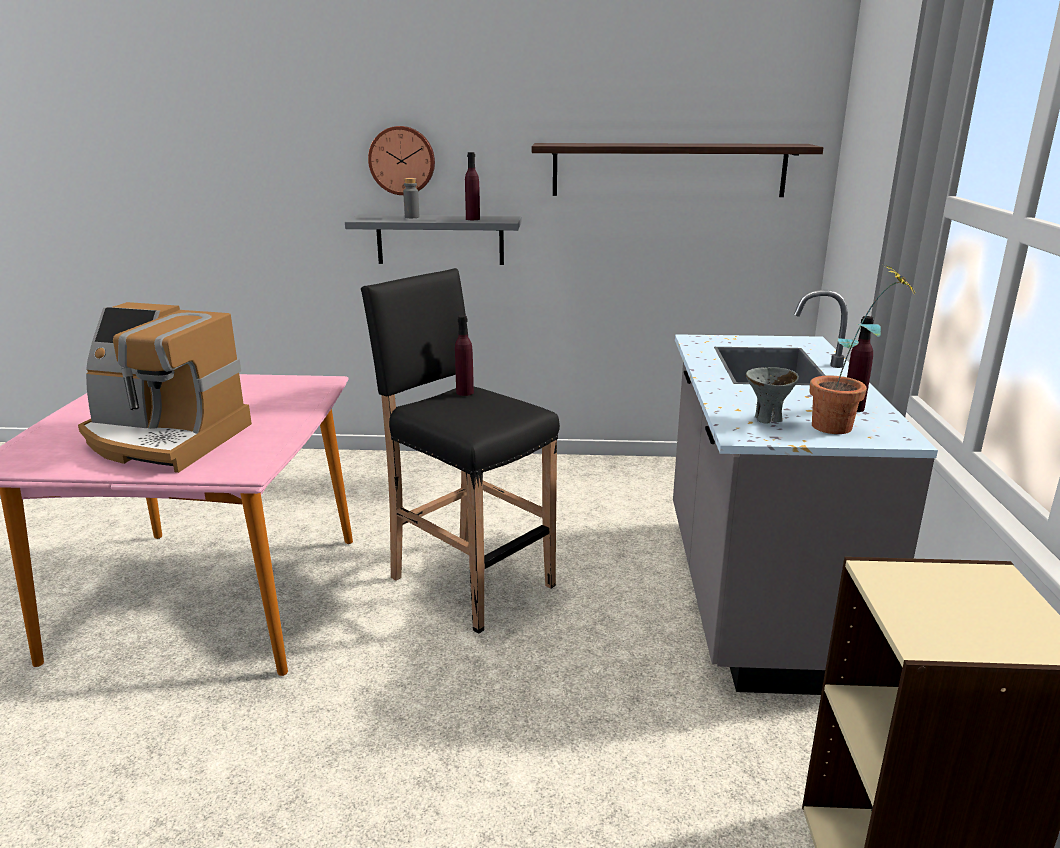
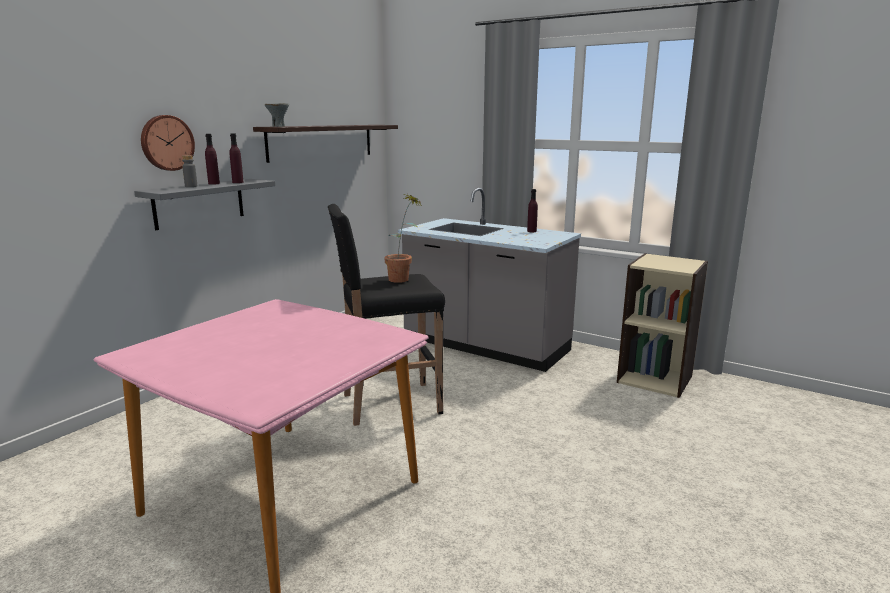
camera: 60 degrees left, 5 degrees down
coffee machine [78,302,252,473] -> none
purple bottle [455,315,474,396] -> purple bottle moved to [205,134,220,185]
grey bowl [746,367,799,424] -> grey bowl moved to [265,103,289,127]
potted plant [810,265,915,434] -> potted plant moved to [384,194,423,283]

